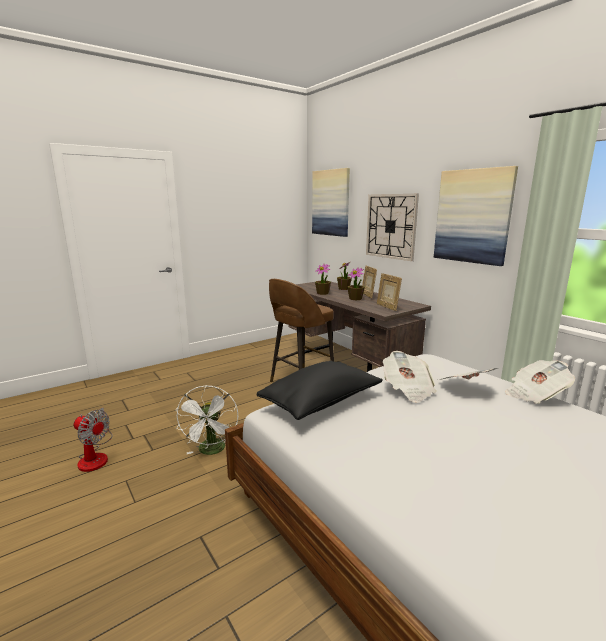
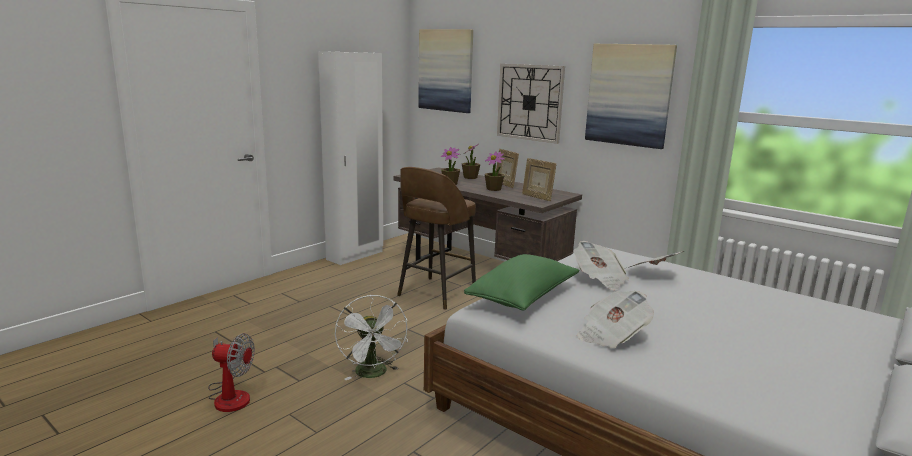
camera: 15 degrees left, 0 degrees up
black pillow [257,361,383,420] -> green pillow [464,254,580,310]
newspaper [505,360,575,404] -> newspaper moved to [577,291,654,348]
none -> white wardrobe [318,51,383,265]

